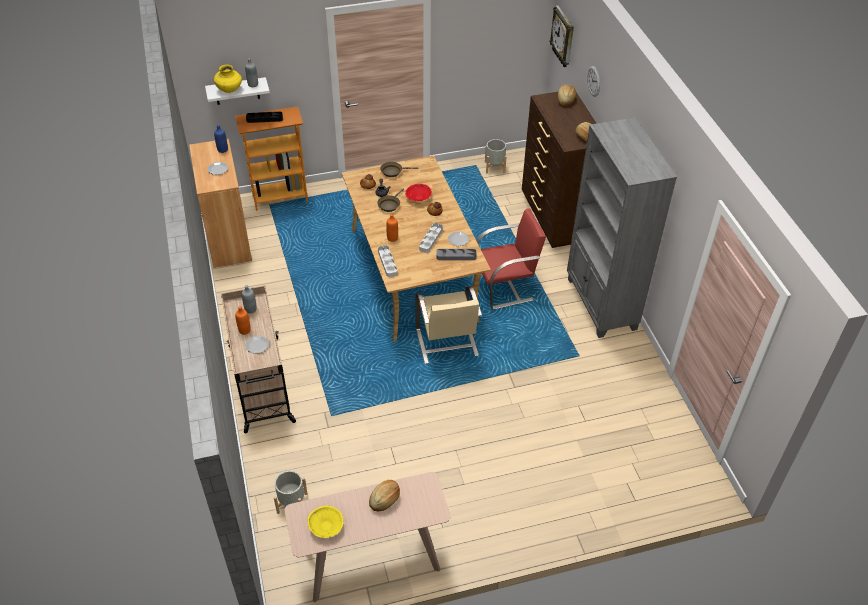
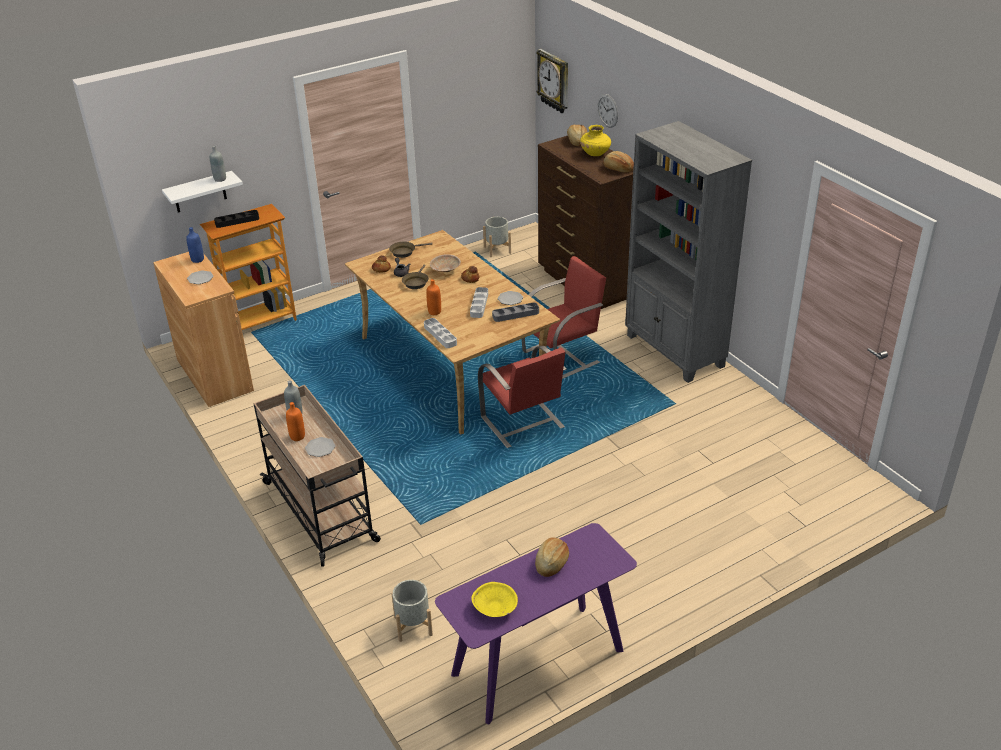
camera: 15 degrees left, 10 degrees down
yellow vase [214,65,242,93] -> yellow vase moved to [580,125,611,156]
beige console table [285,472,451,602] -> purple console table [435,523,637,725]
red bowl [405,184,432,201] -> beige bowl [430,254,461,272]
beige chair [415,286,482,364] -> red chair [478,346,567,448]

